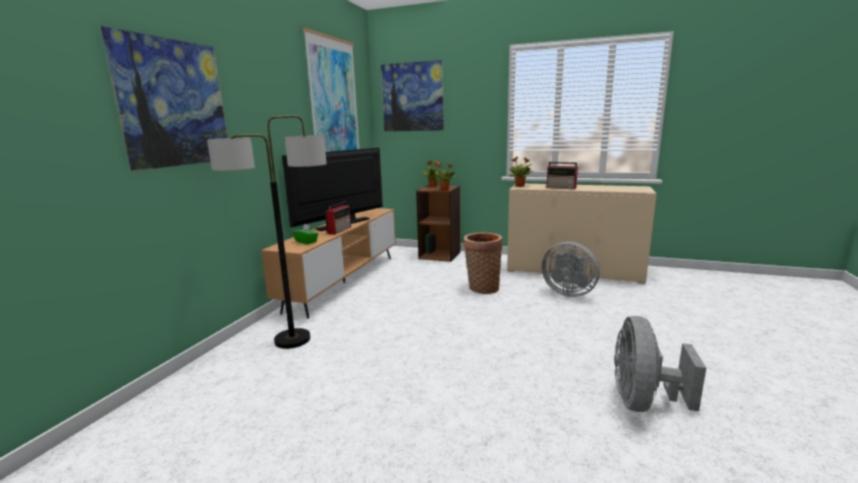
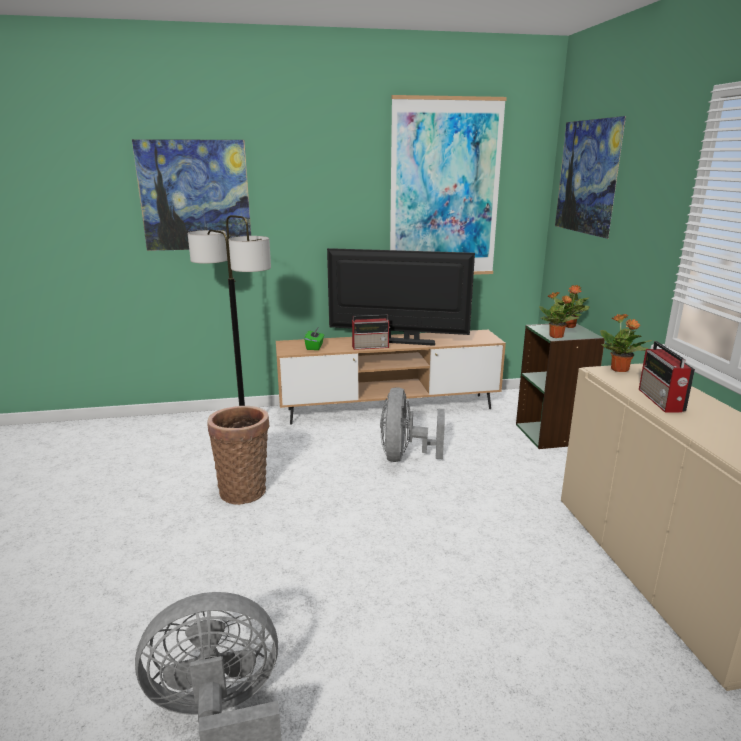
camera: 60 degrees right, 5 degrees up
brown bookcase [416,185,460,262] -> green bookcase [516,323,605,449]
basket [464,232,503,294] -> basket moved to [207,406,269,505]
grey fan [542,241,600,297] -> grey fan moved to [380,387,445,462]

